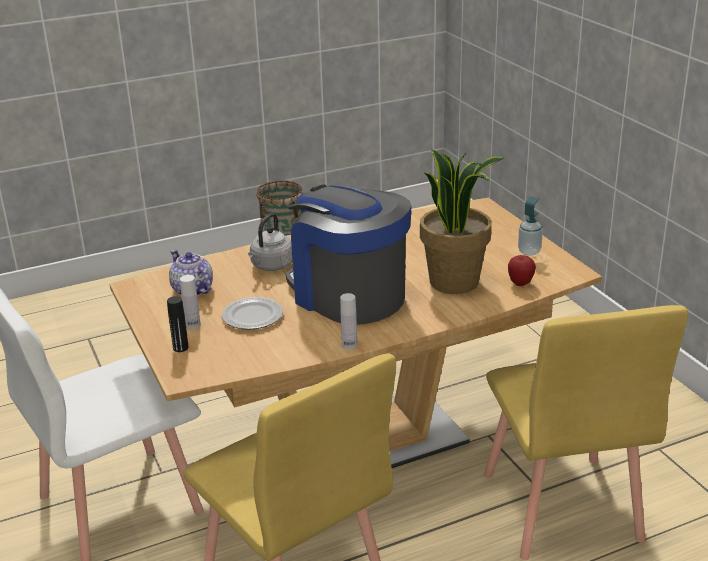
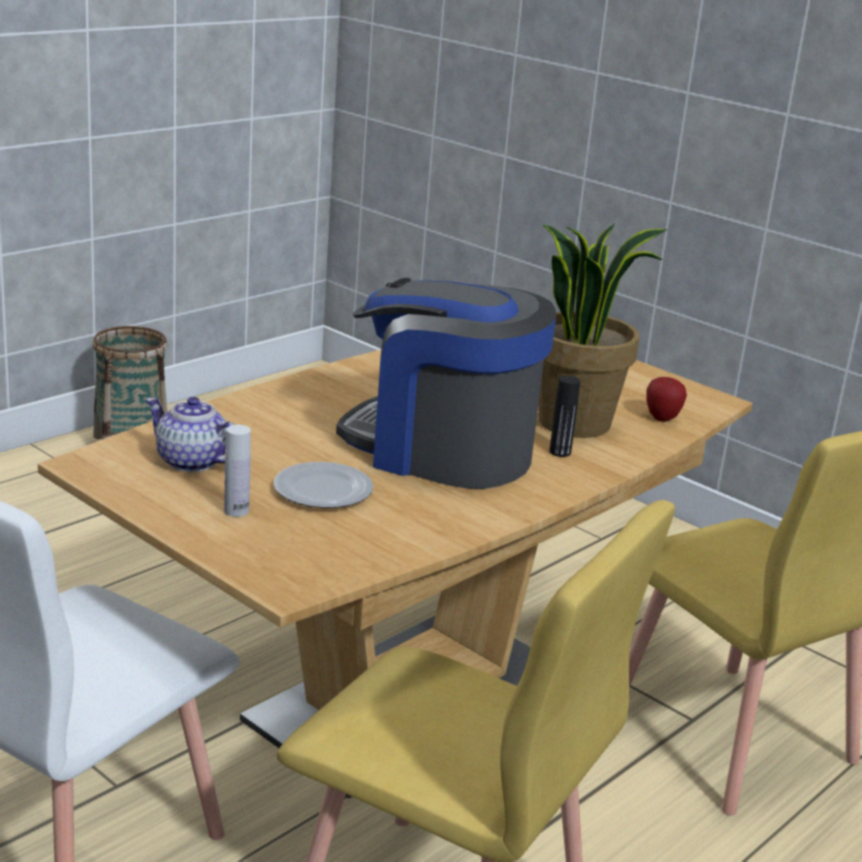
camera: 25 degrees left, 5 degrees down
black bottle [167,296,189,352] -> black bottle moved to [549,376,580,457]
grey kettle [248,213,293,271] -> none
white bottle [340,293,357,349] -> none
soap dispenser [518,196,543,256] -> none

